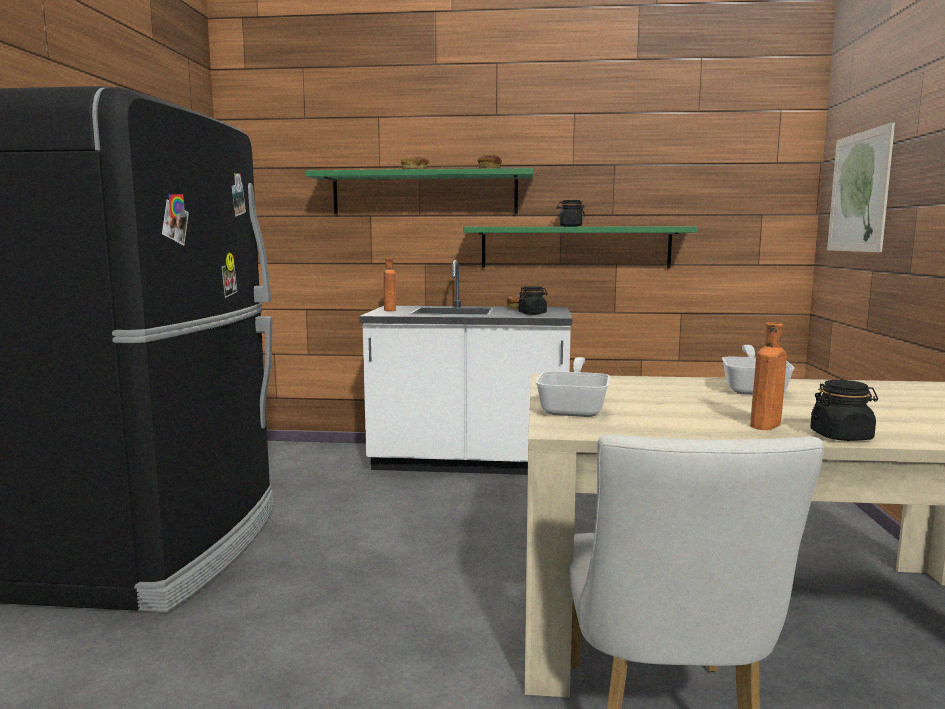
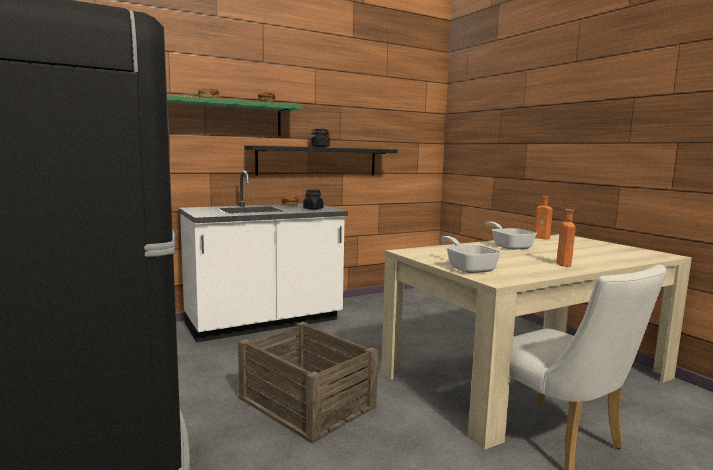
camera: 35 degrees left, 0 degrees up
orange bottle [384,258,396,311] -> orange bottle moved to [534,196,553,239]
green shelf [463,226,697,268] -> black shelf [244,145,397,176]
black jar [810,380,878,441] -> none
picture [827,122,895,252] -> none
none -> crate [238,322,378,443]

